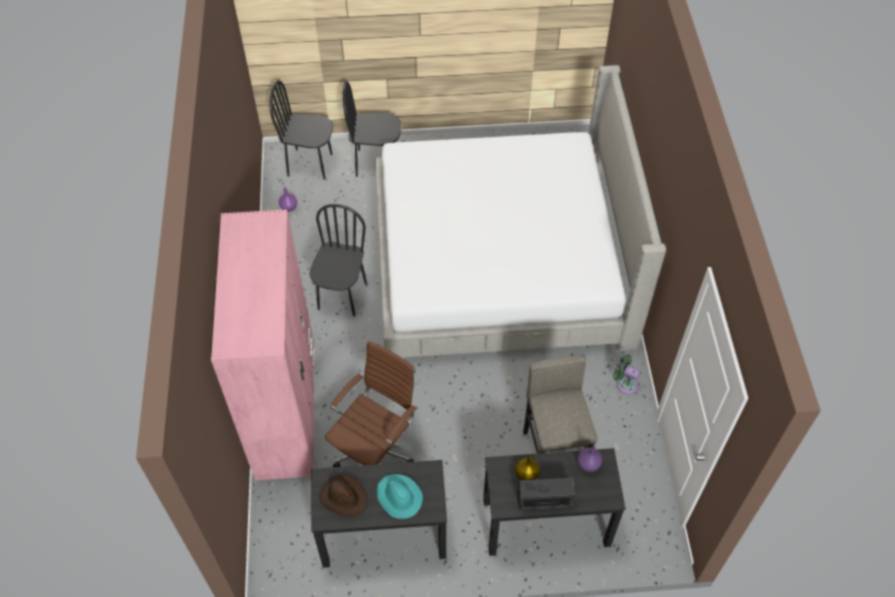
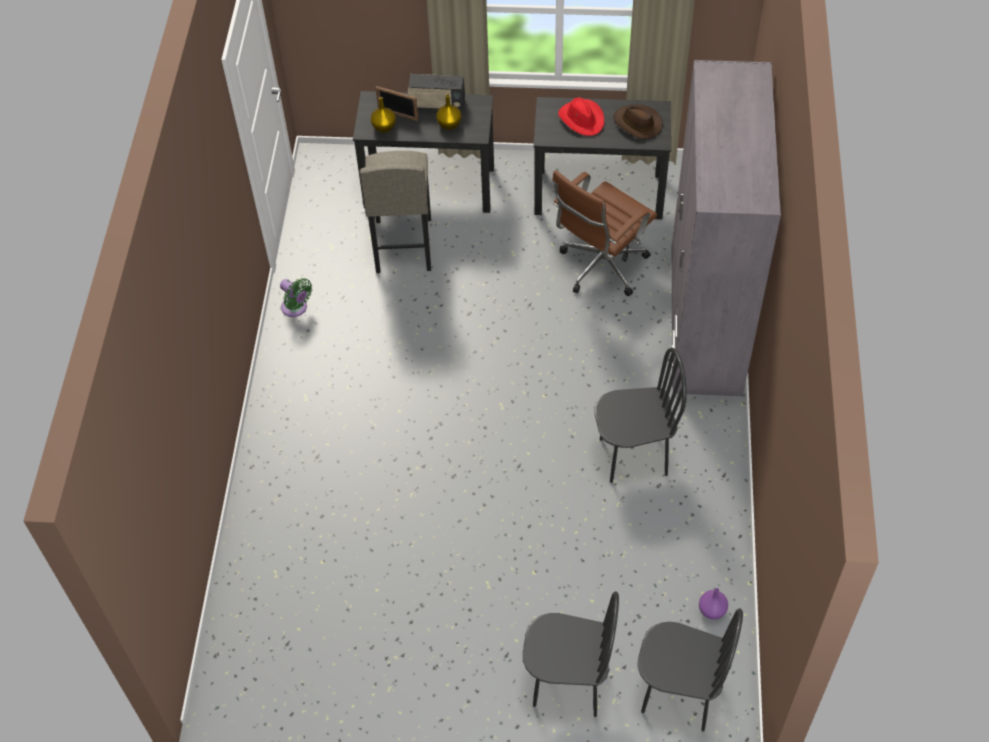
camera: 170 degrees left, 0 degrees up
pink wardrobe [211,210,315,481] -> grey wardrobe [671,60,781,396]
black chair [310,204,367,317] -> black chair turned 120 degrees counterclockwise [594,348,687,483]
bed [375,65,666,358] -> none
turquoise hat [377,474,423,519] -> red hat [558,98,604,136]
purple vase [577,445,602,472] -> yellow vase [371,97,396,133]
none -> picture frame [376,86,418,121]

